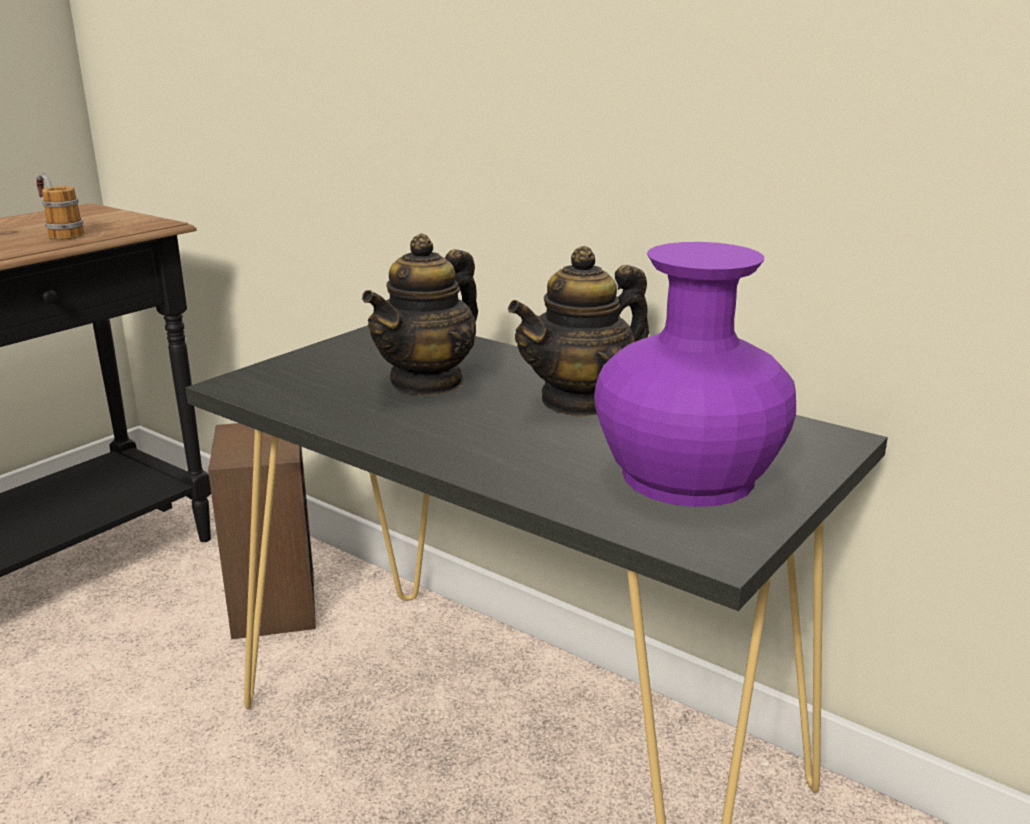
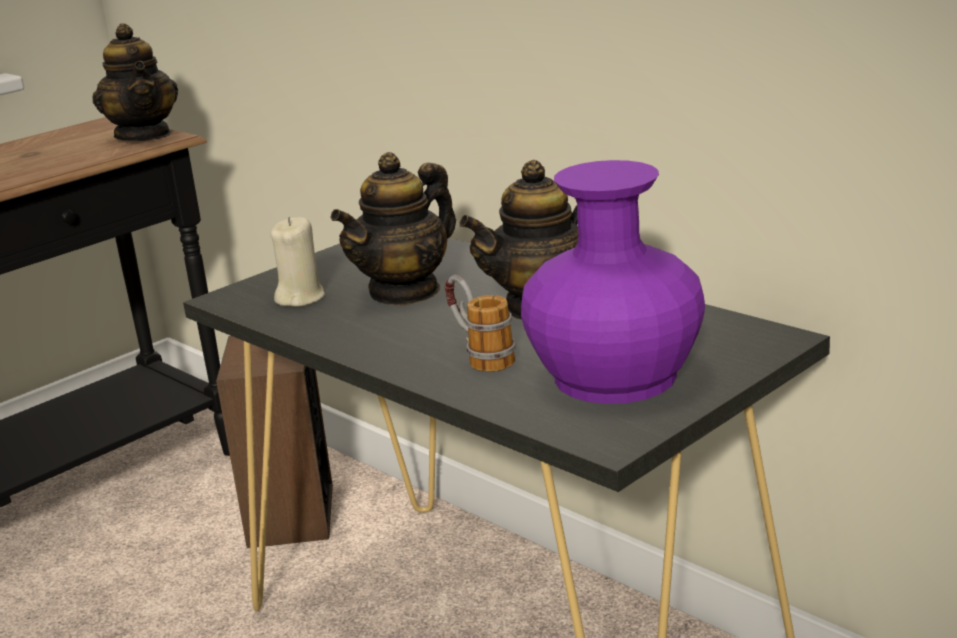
camera: 10 degrees right, 0 degrees up
mug [36,172,84,239] -> mug moved to [445,275,516,372]
none -> teapot [92,24,178,141]
none -> beige candle [270,217,325,307]

